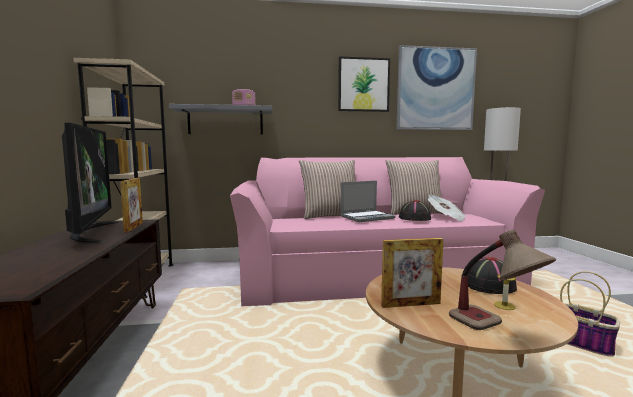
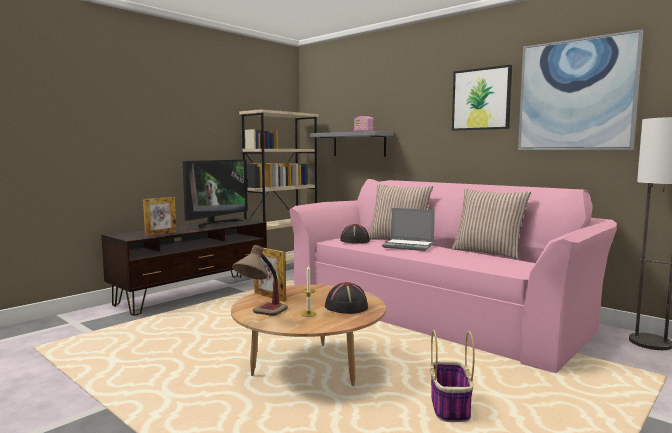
camera: 50 degrees right, 0 degrees up
picture frame [120,178,143,232] -> picture frame moved to [143,197,176,236]
black hat [399,200,431,221] -> black hat moved to [340,224,370,244]
newspaper [428,195,466,222] -> none

